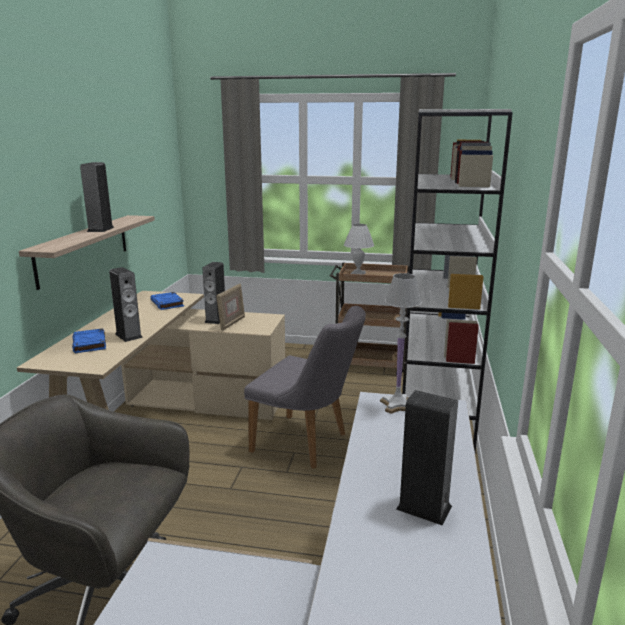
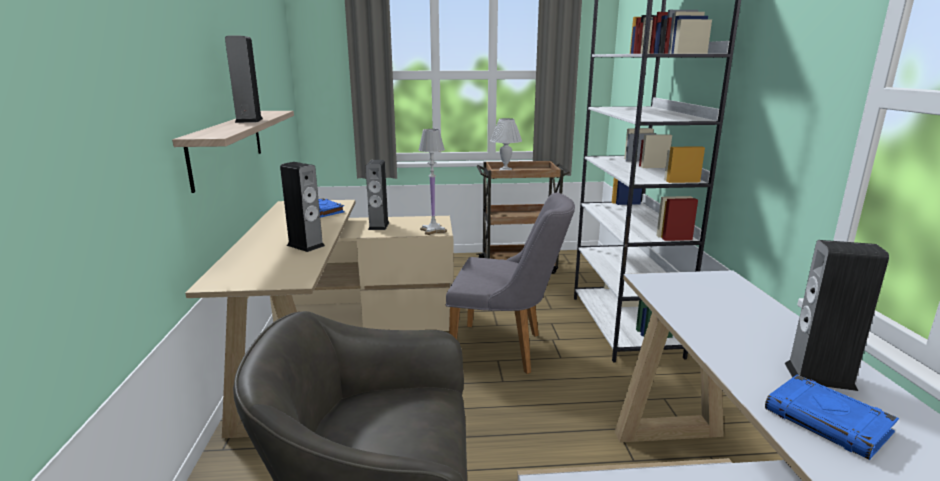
camera: 15 degrees left, 0 degrees up
blue book [72,328,106,353] -> blue book moved to [765,375,899,460]
picture frame [216,284,245,331] -> none
white table lamp [380,273,421,414] -> white table lamp moved to [418,129,447,235]

